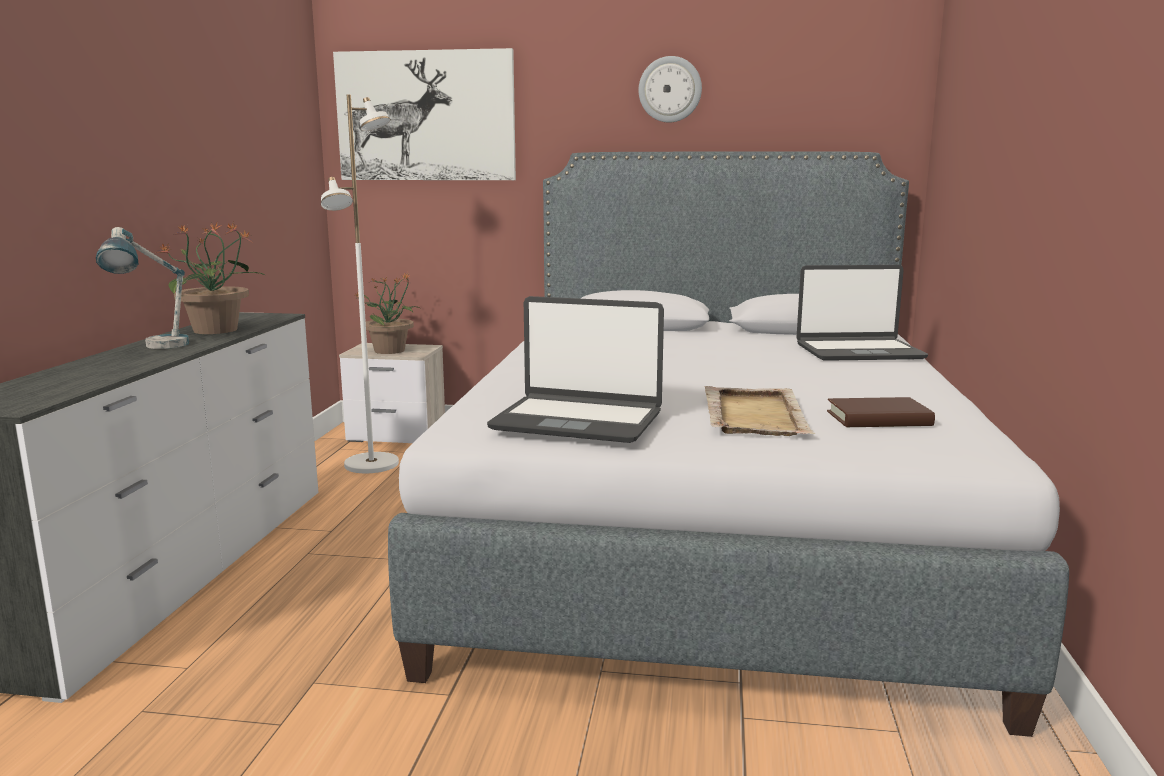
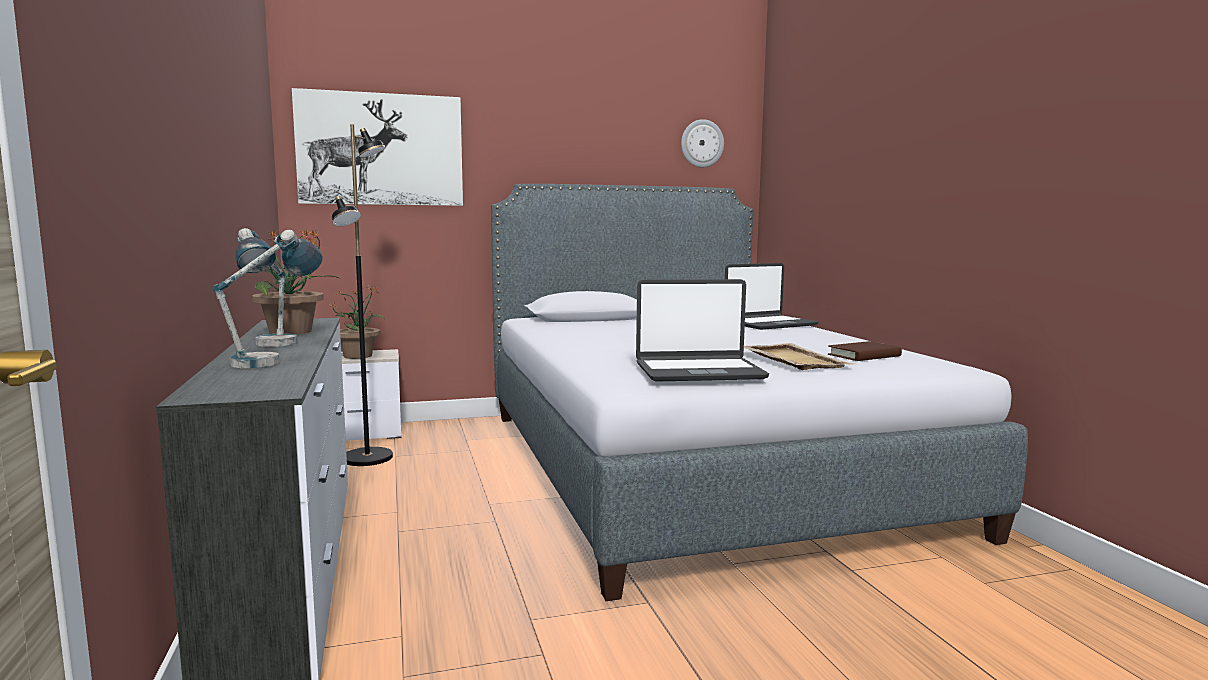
camera: 25 degrees left, 5 degrees down
white floor lamp [321,95,399,473] -> black floor lamp [332,124,393,466]
wall clock [639,56,702,123] -> wall clock moved to [681,119,724,167]
none -> table lamp [213,230,323,368]

